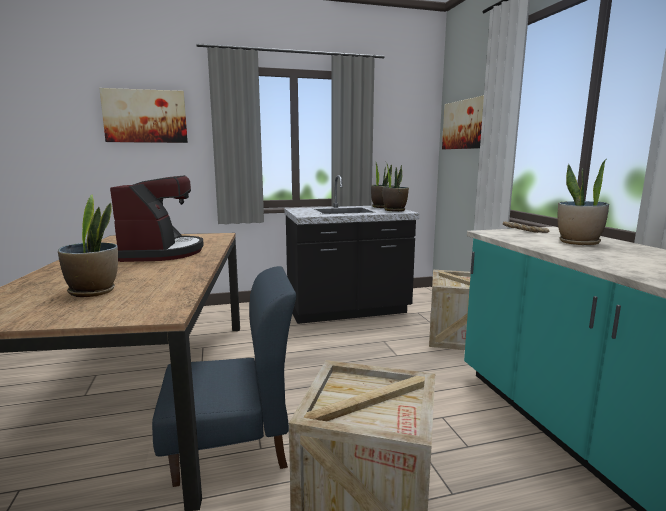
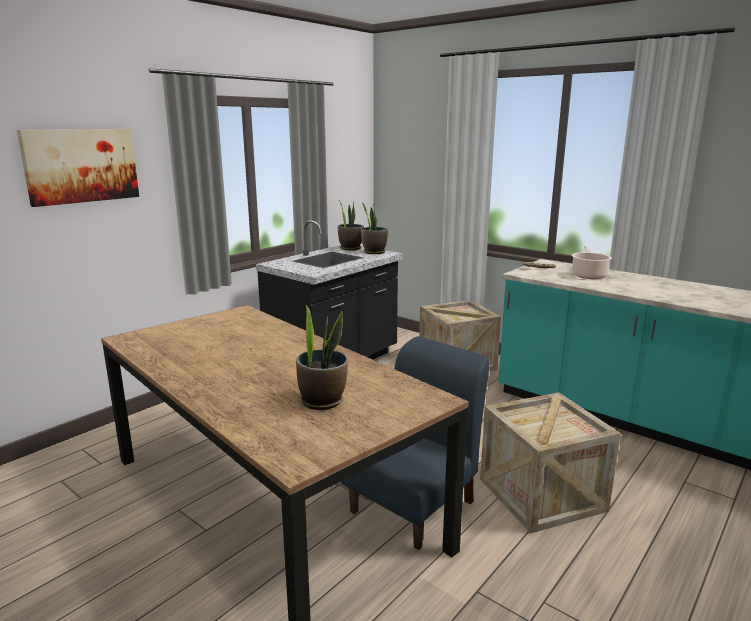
camera: 35 degrees left, 5 degrees up
coffee machine [110,175,204,262] -> none
picture [442,95,484,149] -> none
potted plant [558,159,609,245] -> cooking pot [572,246,612,279]

